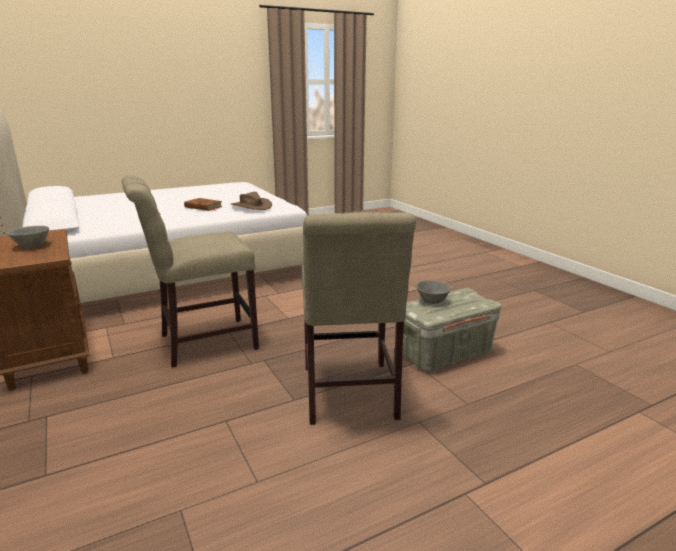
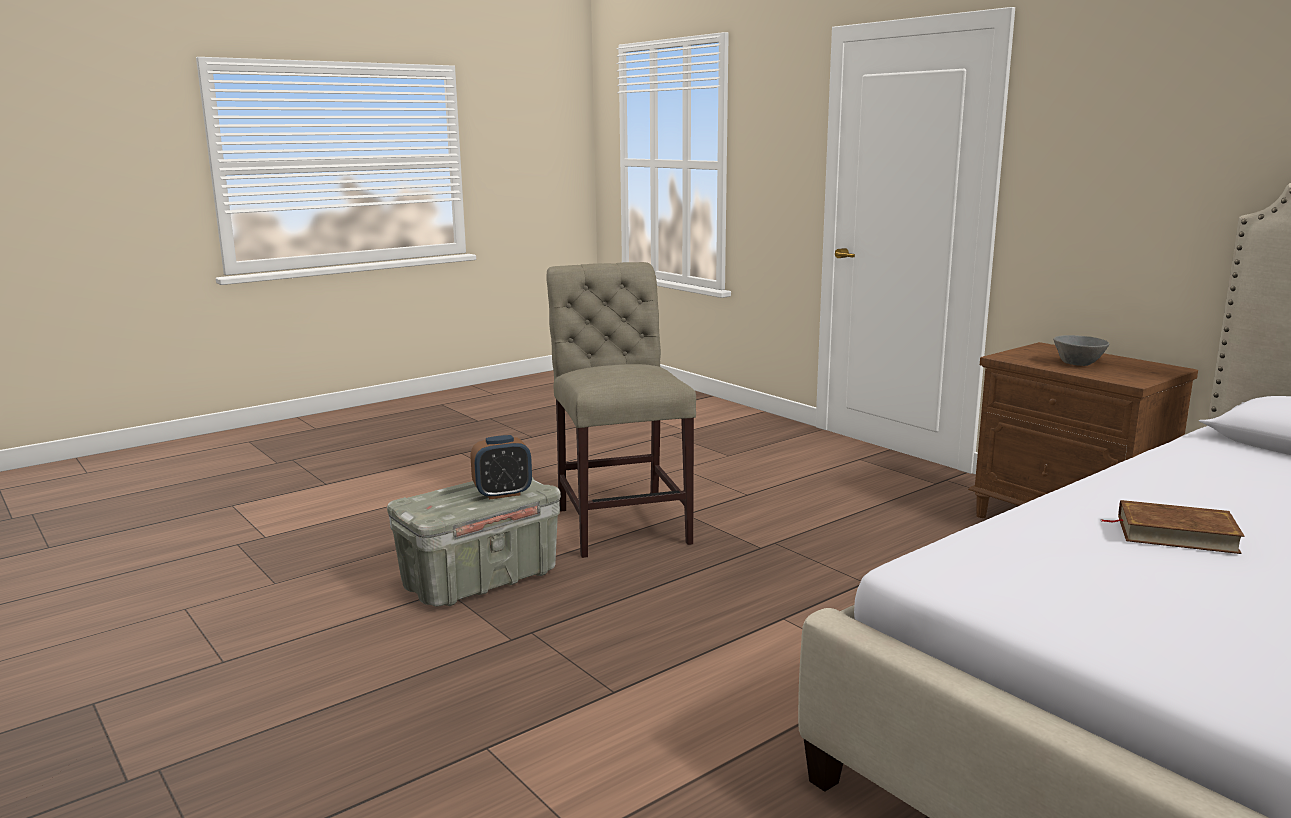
camera: 170 degrees right, 5 degrees down
beige chair [122,175,259,368] -> none
brown hat [231,192,272,210] -> none
grey bowl [417,280,451,304] -> alarm clock [471,435,532,499]

